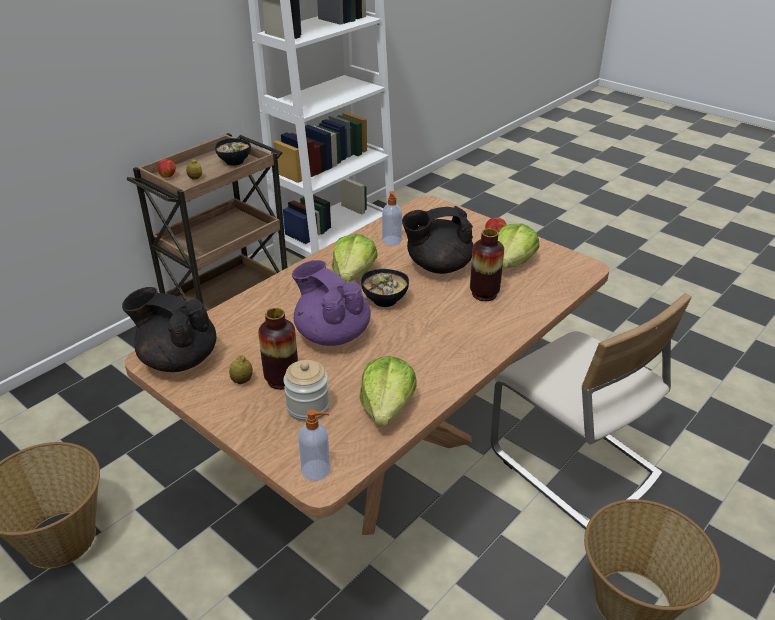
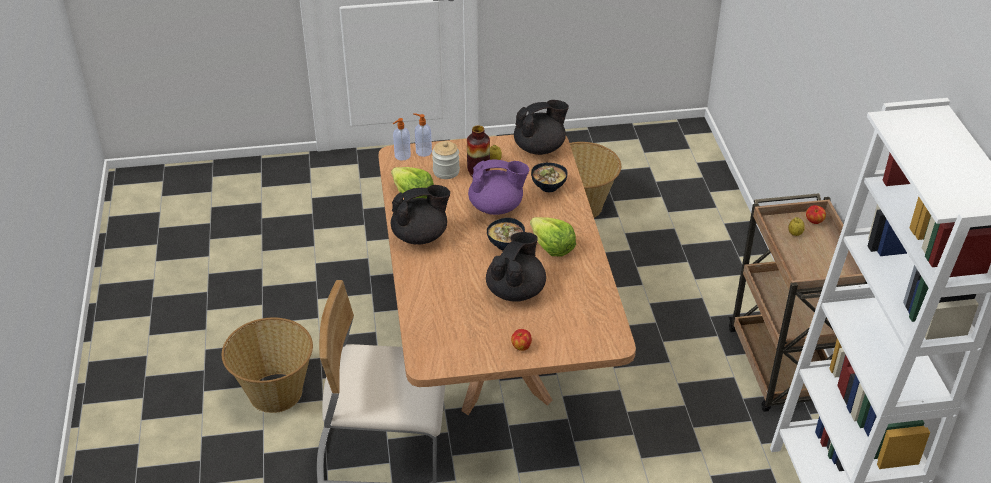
camera: 130 degrees right, 5 degrees up
bowl [215,138,251,166] -> bowl moved to [531,163,568,192]
soap dispenser [382,191,402,245] -> soap dispenser moved to [413,113,432,157]
vase [470,229,504,301] -> none
lettuce [498,223,539,268] -> none
none -> black teapot [391,185,450,245]

